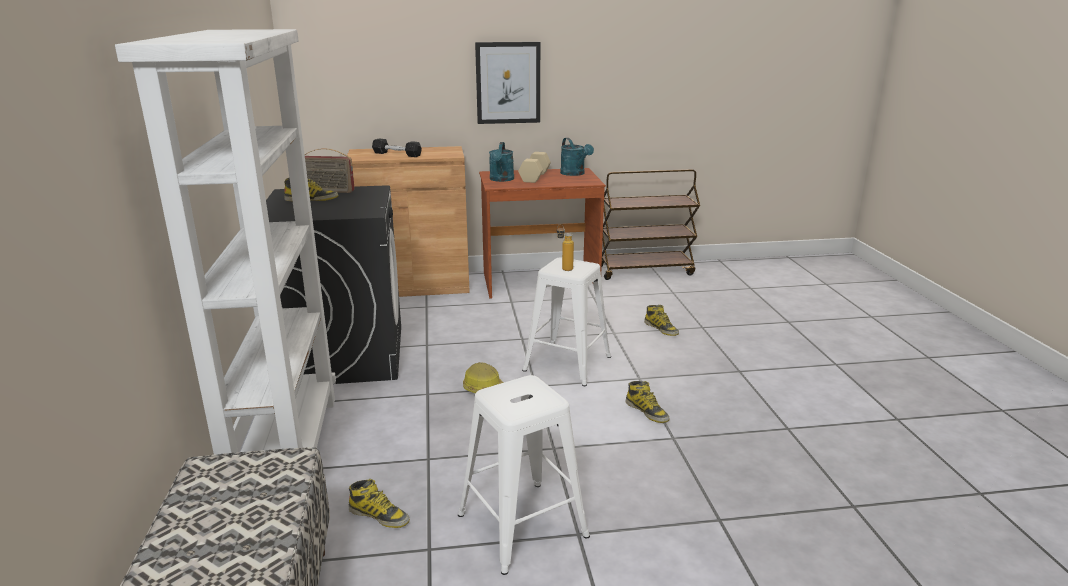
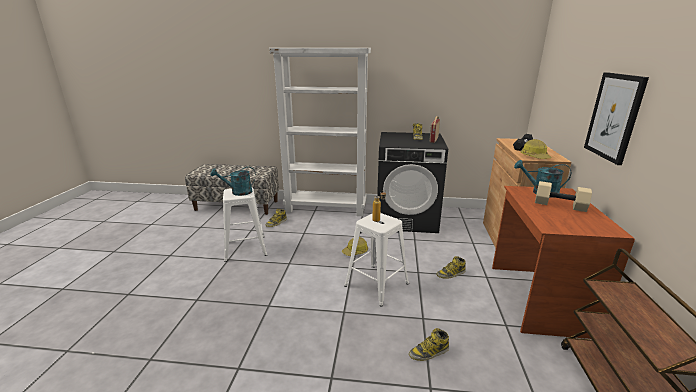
camera: 105 degrees right, 0 degrees up
turquoise watering can [560,138,594,176] -> turquoise watering can moved to [211,167,256,196]
boot [626,381,670,423] -> boot moved to [436,256,466,278]
none -> hard hat [521,139,552,159]

